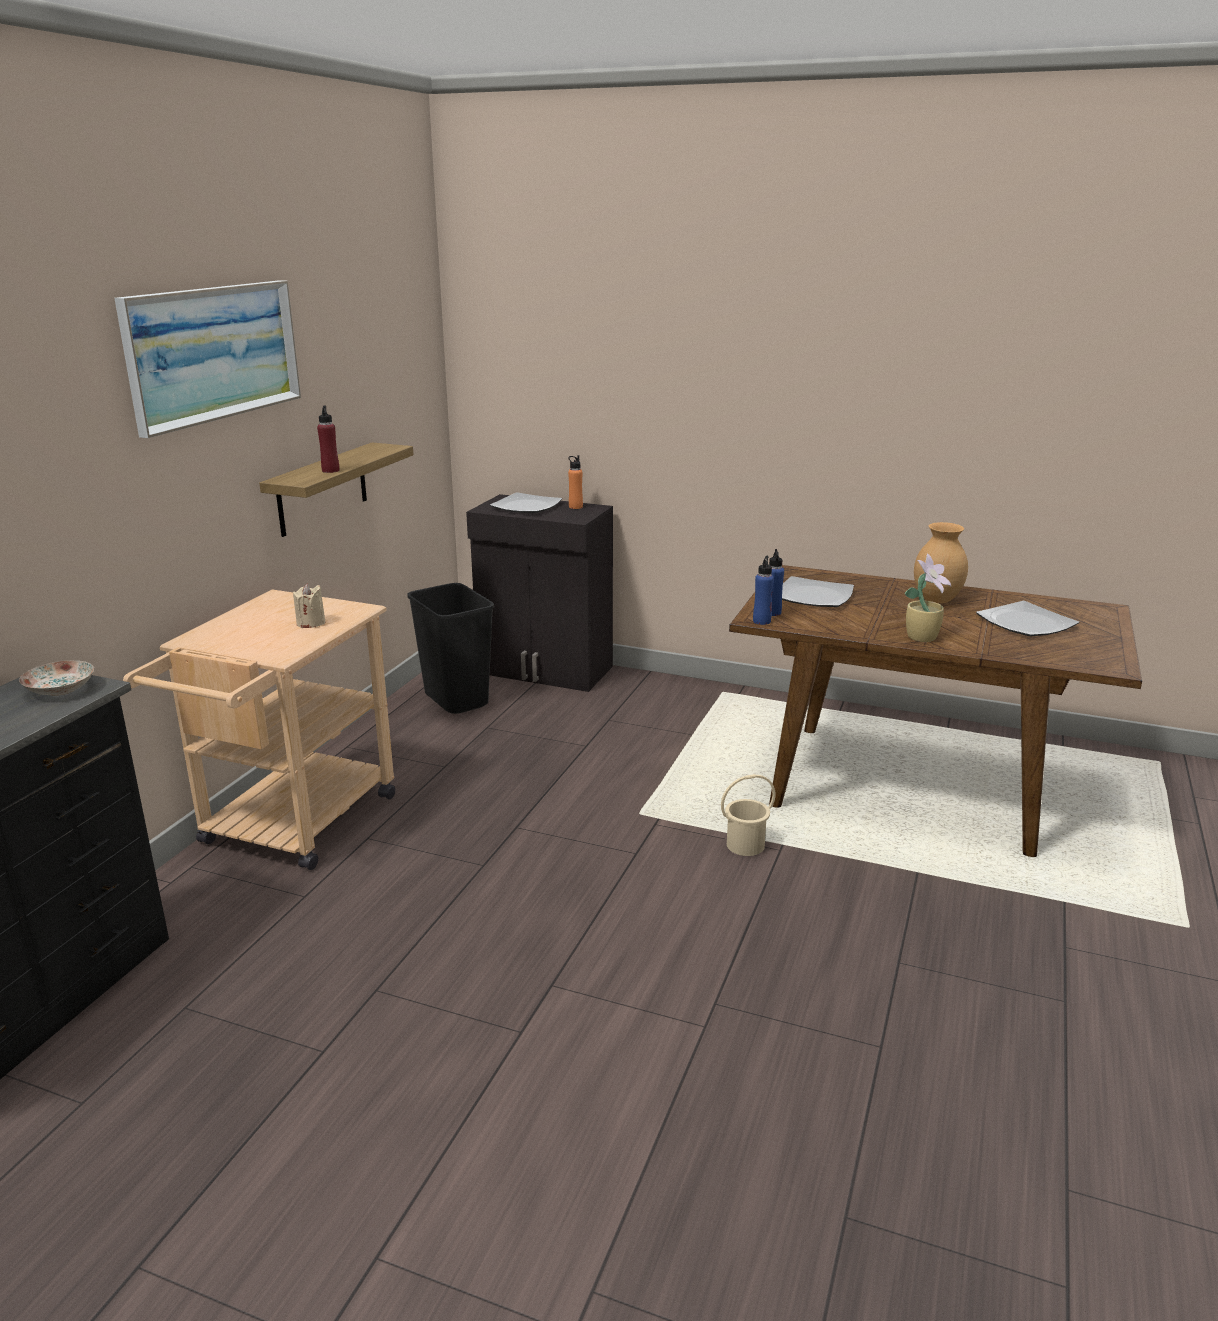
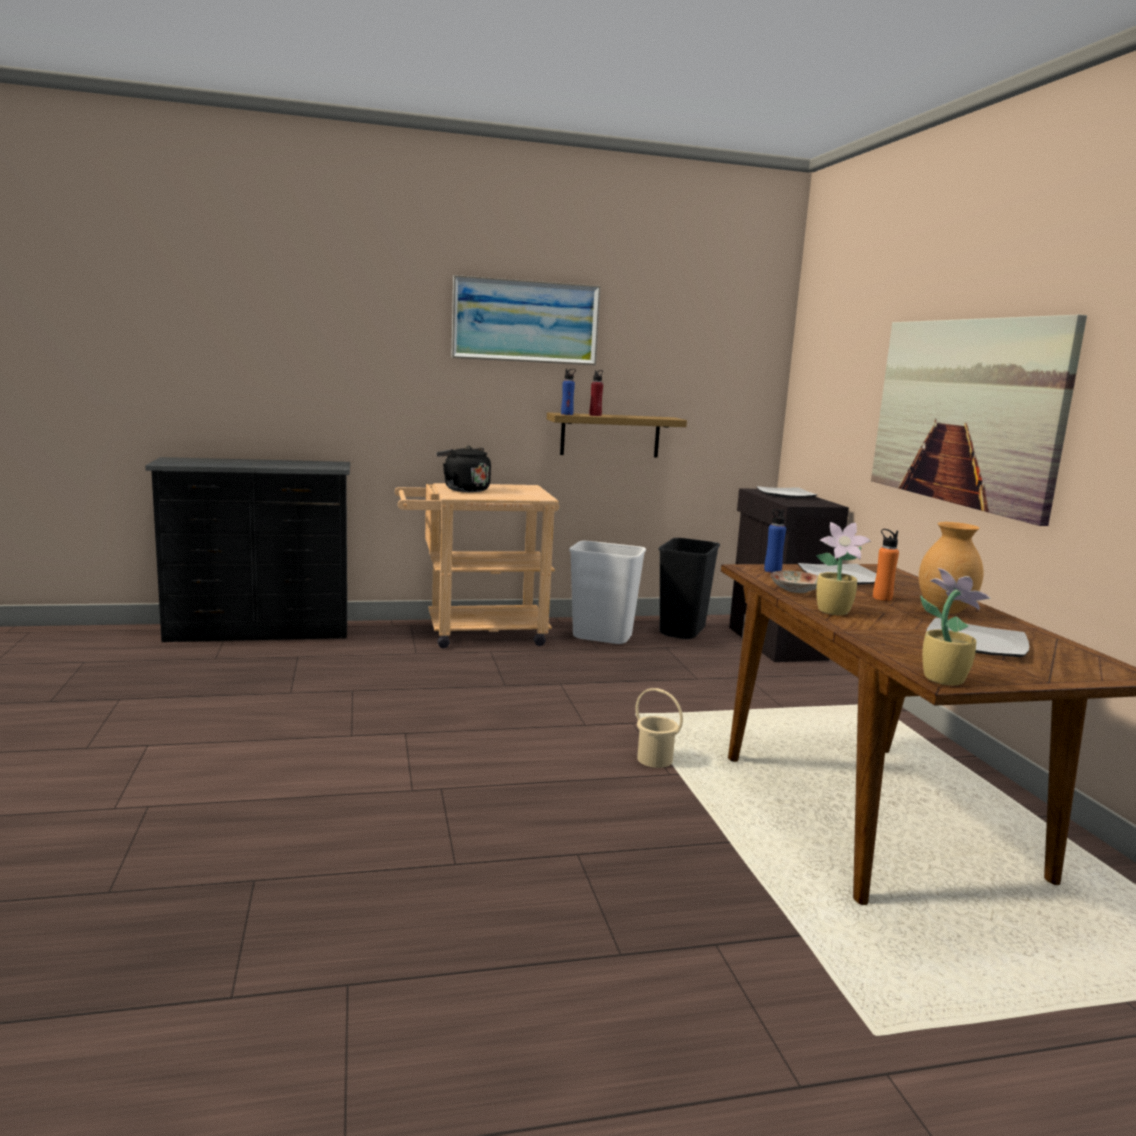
camera: 55 degrees right, 10 degrees down
plate [19,660,94,696] -> plate moved to [770,571,818,593]
beige candle [293,584,326,628] -> none
orange bottle [568,455,583,509] -> orange bottle moved to [873,529,899,601]
blue bottle [753,556,774,625] -> blue bottle moved to [561,369,576,415]
none -> black kettle [436,445,491,492]
none -> white trash can [569,541,646,644]
none -> picture [871,314,1087,526]
none -> potted plant [920,568,990,685]

